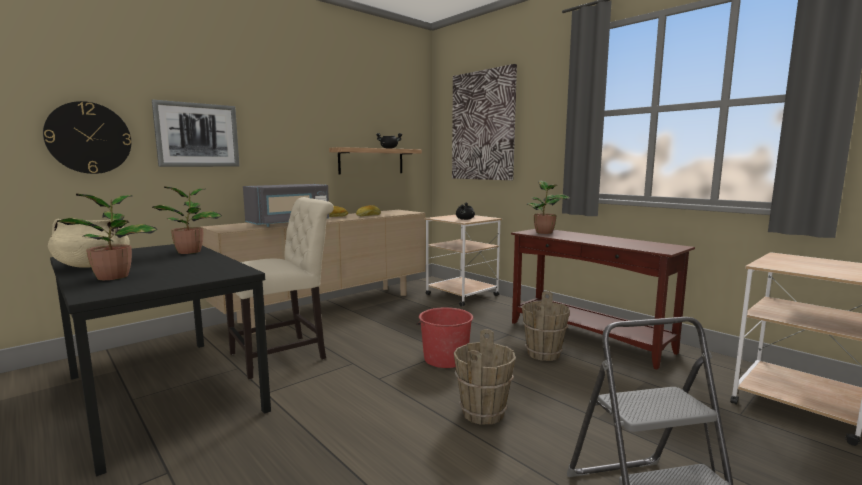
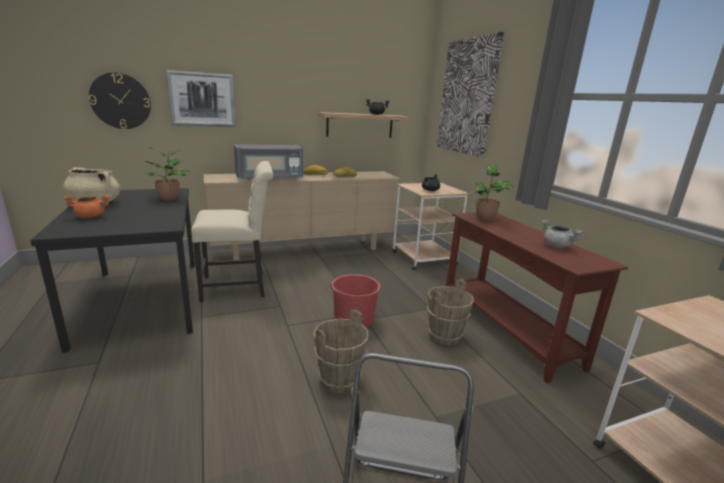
camera: 20 degrees right, 10 degrees up
potted plant [57,194,157,280] -> orange cooking pot [63,195,110,218]
none -> grey cooking pot [542,220,583,248]

